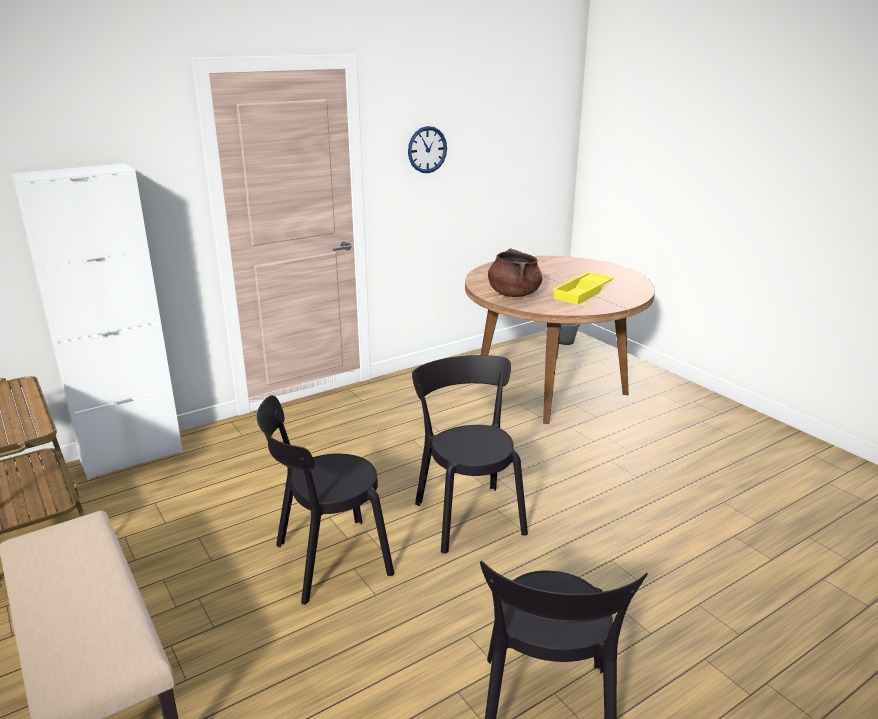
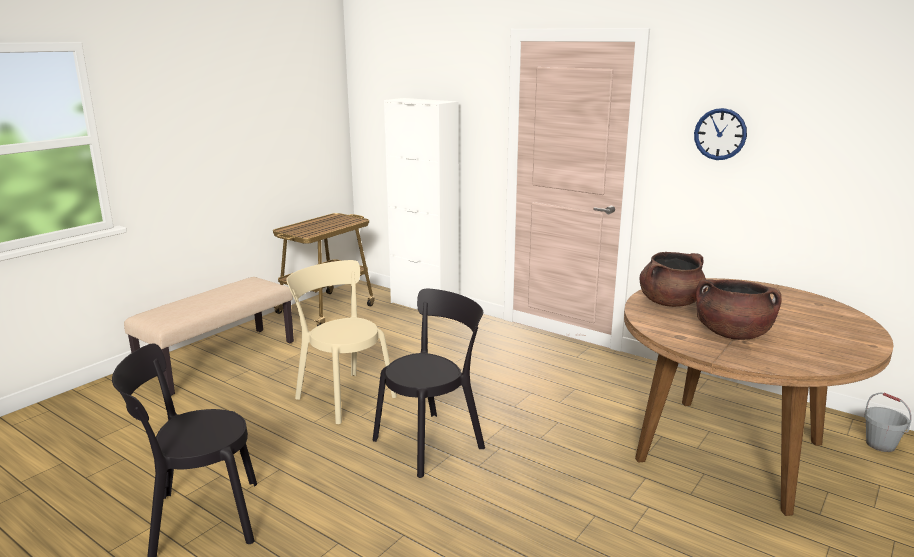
camera: 70 degrees right, 5 degrees down
black chair [257,395,394,605] -> beige chair [286,260,397,424]
yellow tray [552,272,614,305] -> brown cooking pot [695,279,782,340]

